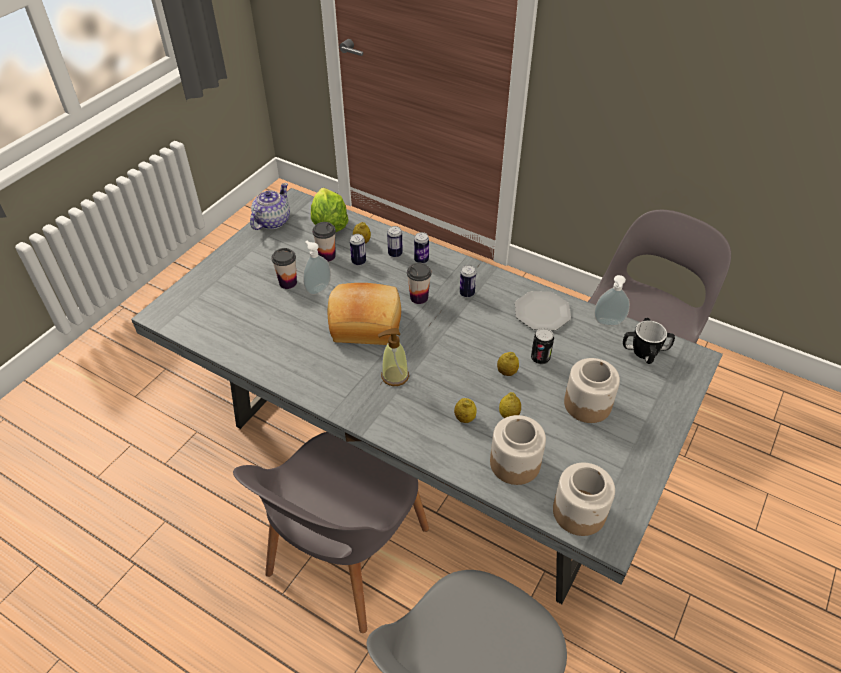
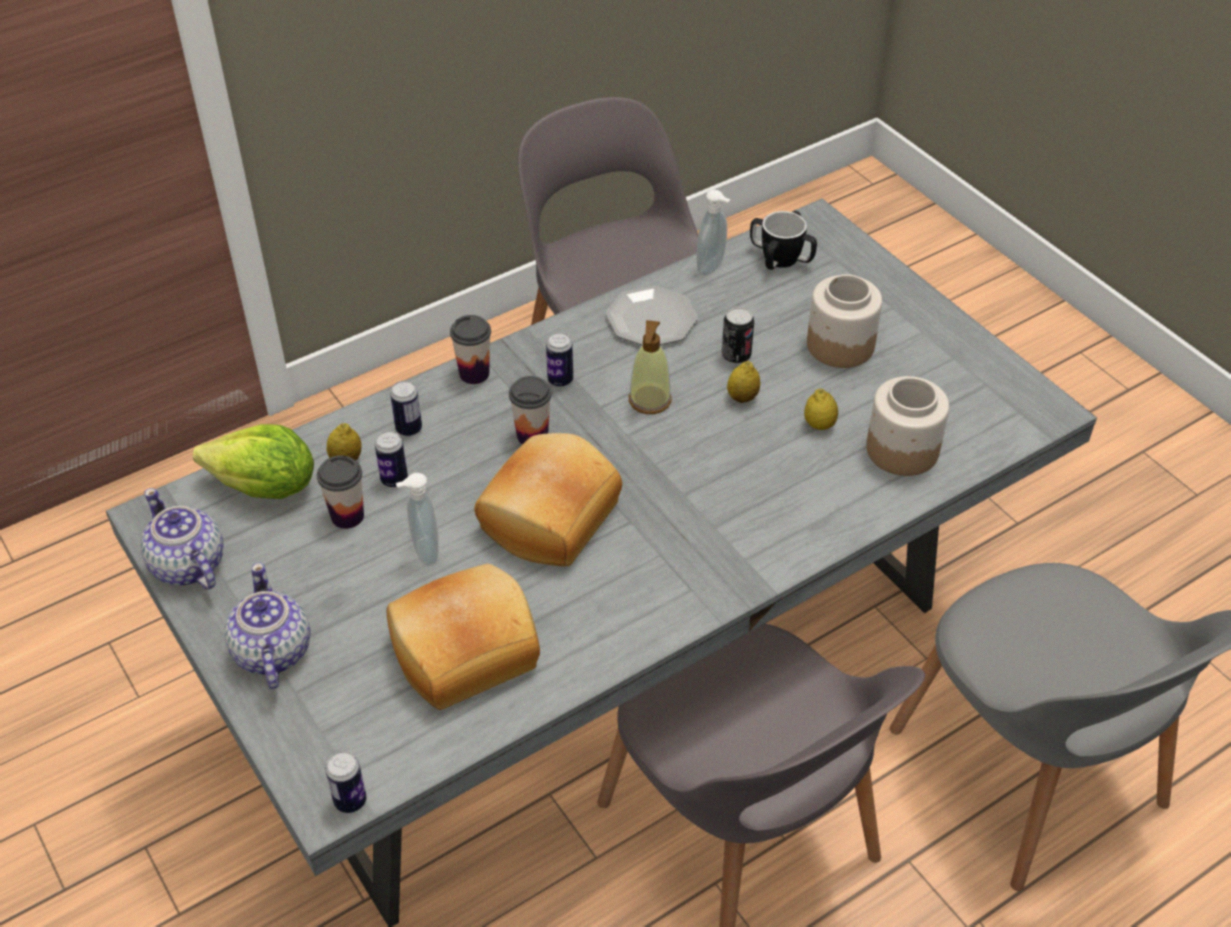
camera: 65 degrees left, 0 degrees up
cup [272,248,297,289] -> cup moved to [450,315,491,384]
soap dispenser [378,328,409,386] -> soap dispenser moved to [629,320,672,414]
can [414,232,429,263] -> can moved to [325,751,366,813]
lemon [454,398,477,423] -> none
jar [553,463,615,536] -> none
none -> teapot [224,562,310,689]
none -> bread [387,564,540,710]

